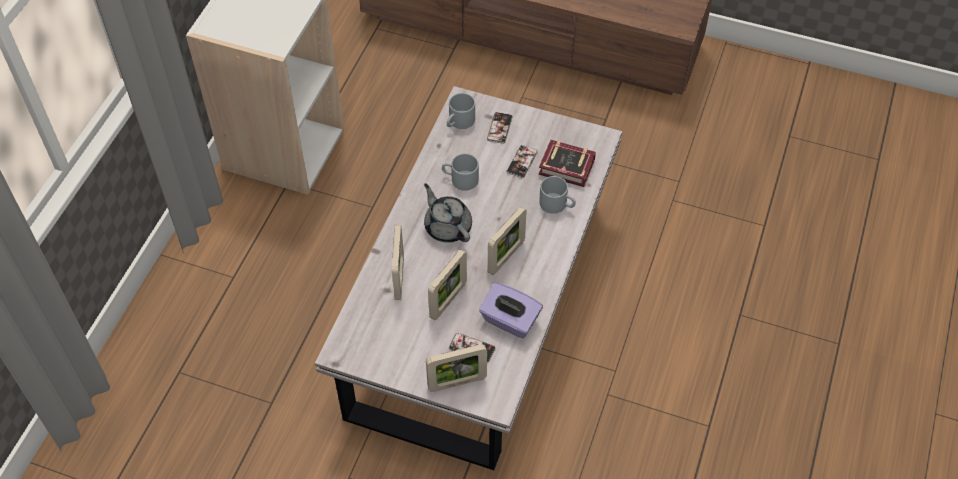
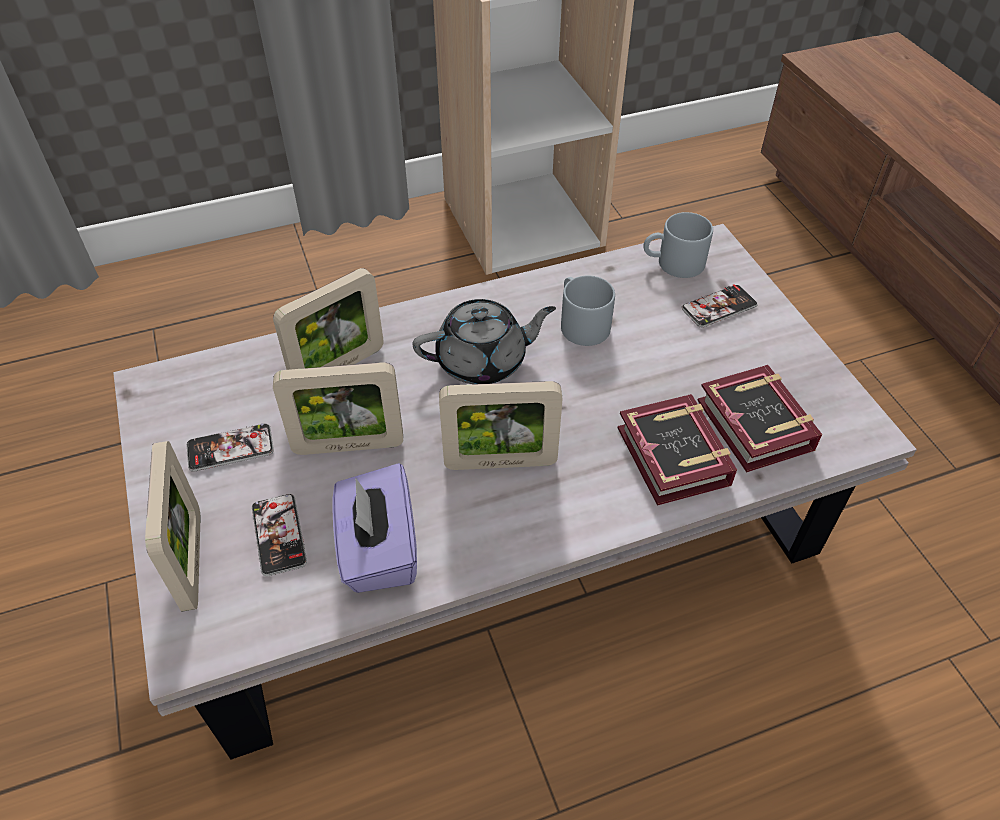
camera: 50 degrees right, 5 degrees down
grey teapot [424,183,472,243] -> grey teapot turned 60 degrees clockwise [413,299,556,384]
picture frame [426,344,487,392] -> picture frame turned 135 degrees counterclockwise [145,441,200,612]
phone [507,145,538,178] -> phone moved to [187,423,274,472]
grey mug [539,176,576,214] -> book [618,394,737,506]

